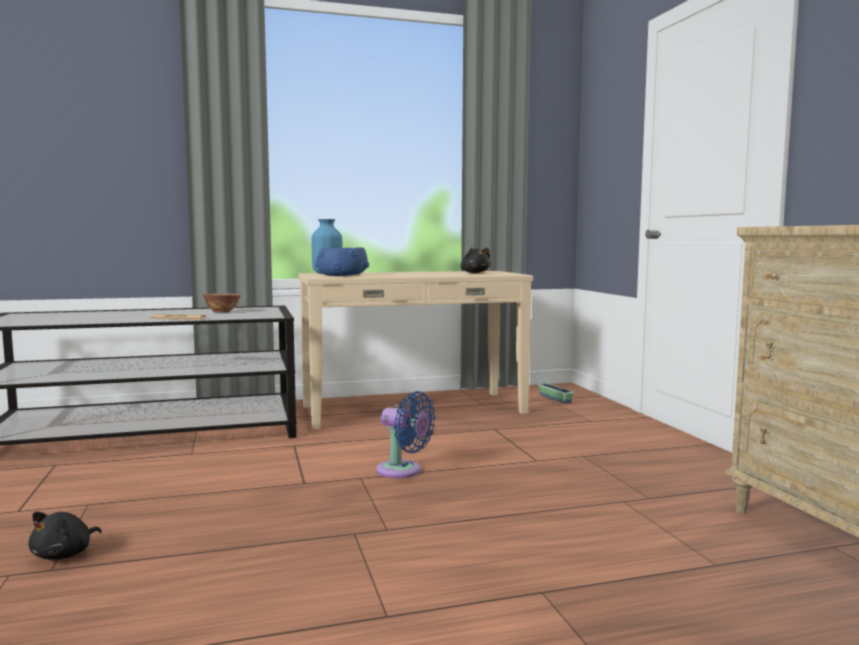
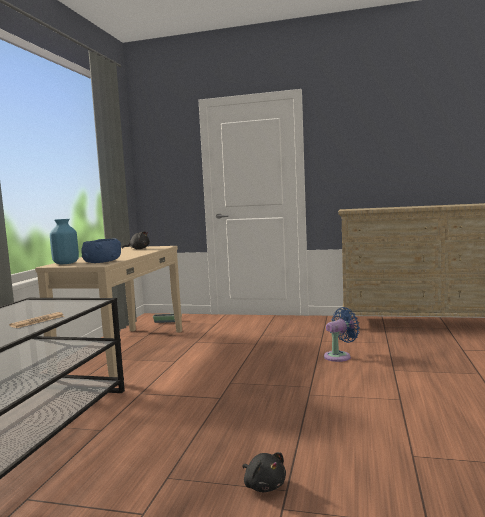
camera: 60 degrees left, 0 degrees up
bowl [203,294,241,313] -> none
blue fan [376,391,435,478] -> blue fan moved to [324,307,360,362]

